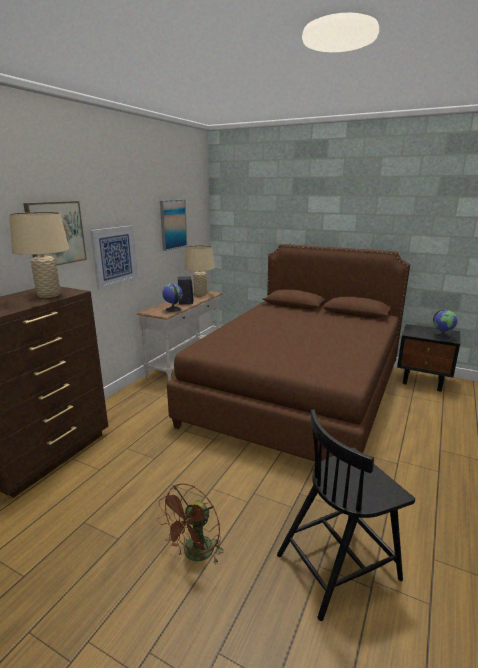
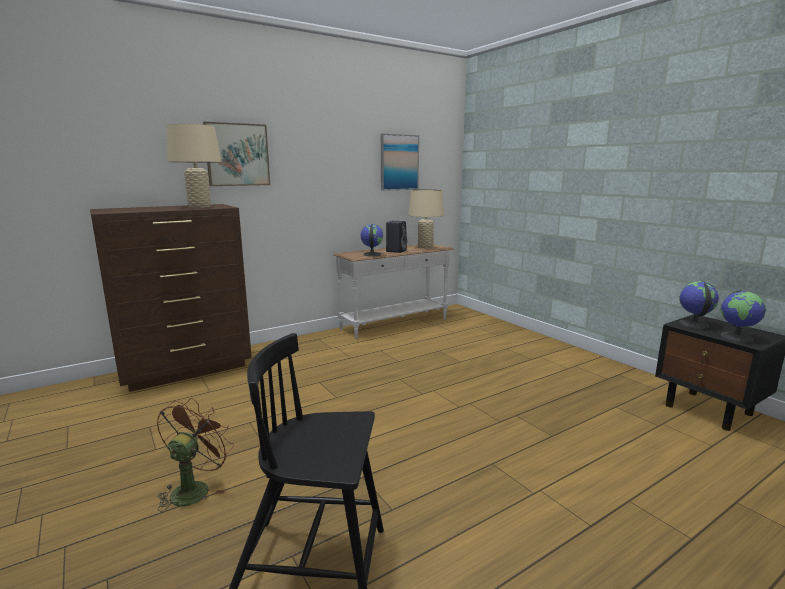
camera: 30 degrees right, 5 degrees down
picture [90,225,138,290] -> none
brown fan [157,483,224,564] -> brown fan turned 135 degrees clockwise [157,398,234,512]
brown bed [167,244,410,461] -> none
none -> globe [679,281,719,329]

